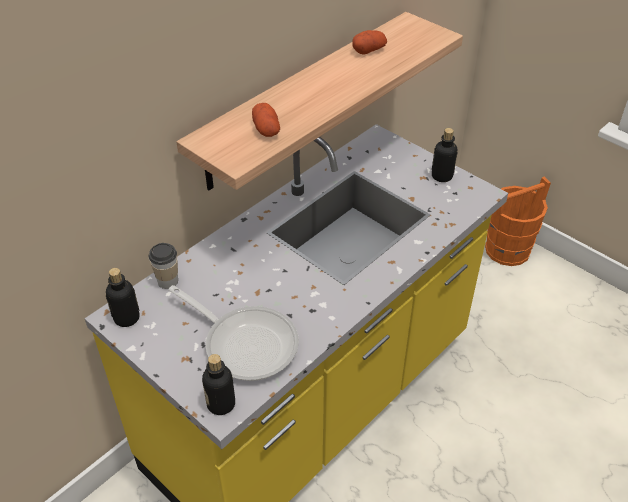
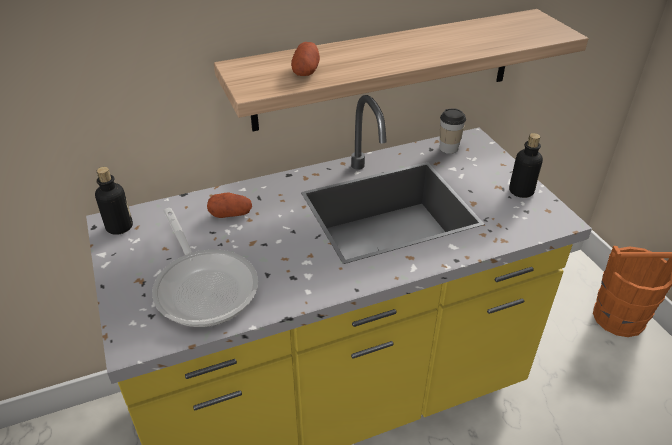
camera: 25 degrees right, 5 degrees down
cup [149,243,178,289] -> cup moved to [440,108,466,154]
bottle [202,354,235,415] -> none
potato [352,30,387,55] -> potato moved to [207,193,252,218]

